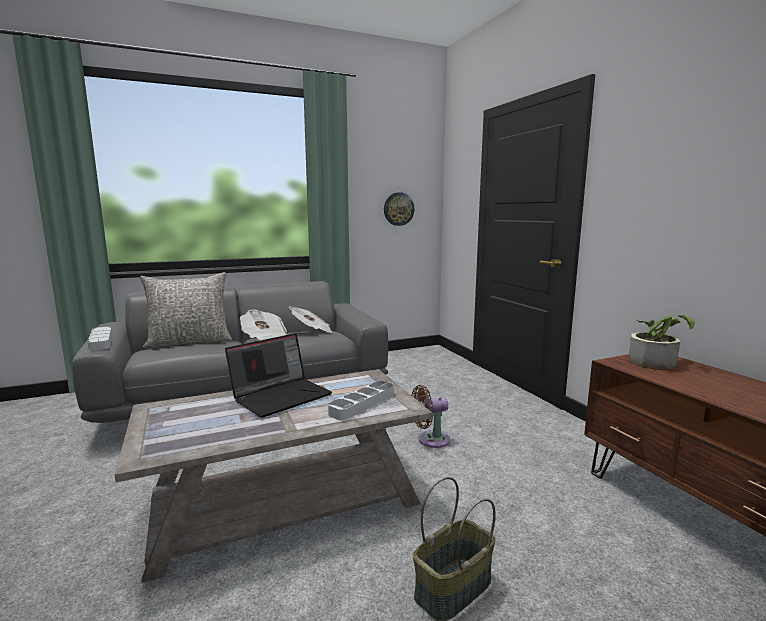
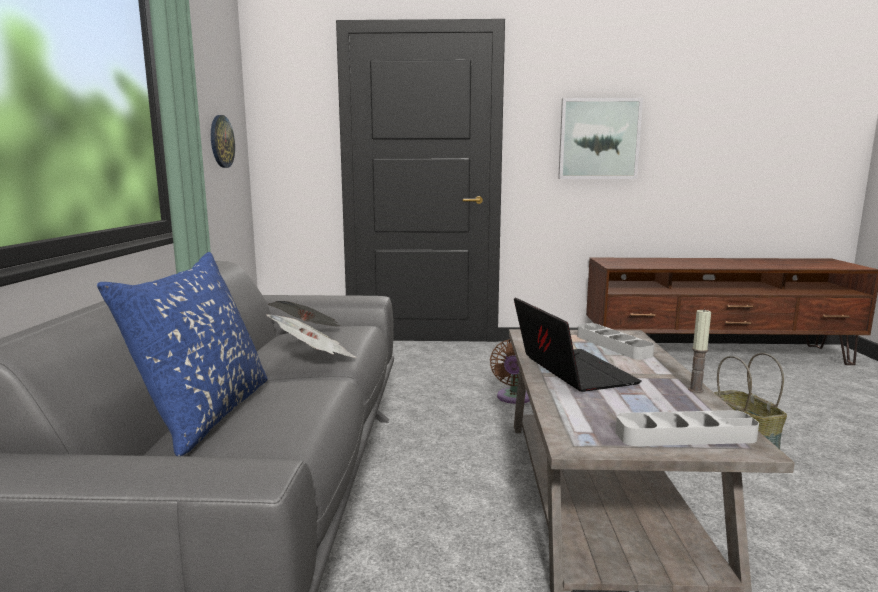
camera: 65 degrees left, 0 degrees up
grey tray [88,327,112,351] -> grey tray moved to [616,410,759,446]
grey pillow [140,272,232,349] -> blue pillow [97,252,268,456]
potted plant [629,315,695,370] -> none
none -> picture [558,98,643,179]
none -> candle [688,309,711,393]

